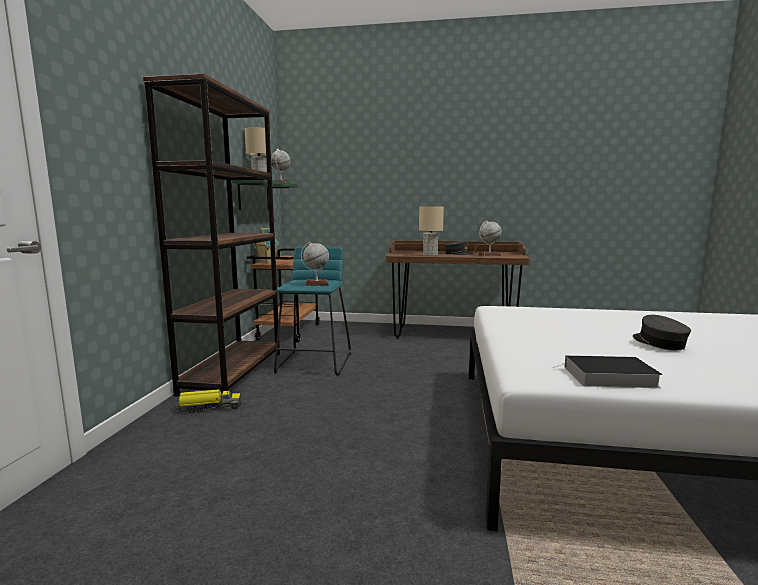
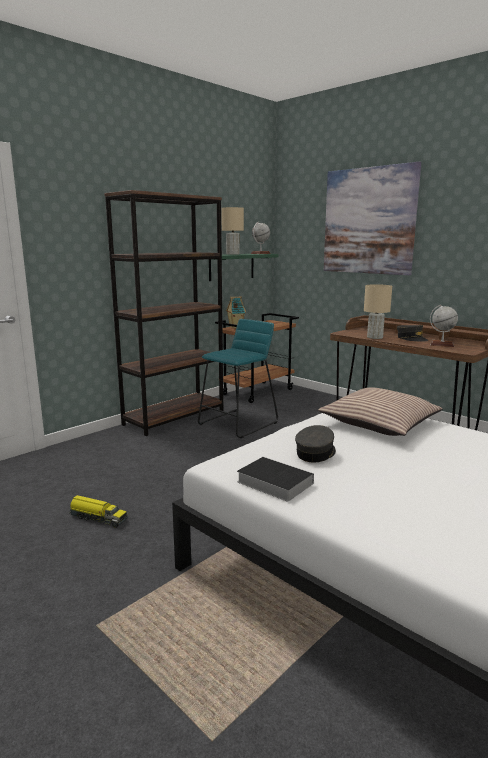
camera: 35 degrees right, 5 degrees up
toy truck [176,389,241,413] -> toy truck moved to [69,495,128,528]
globe [301,242,329,286] -> none
grey cap [633,315,691,351] -> grey cap moved to [295,425,336,462]
none -> pillow [318,387,443,436]
none -> picture [324,162,421,275]

